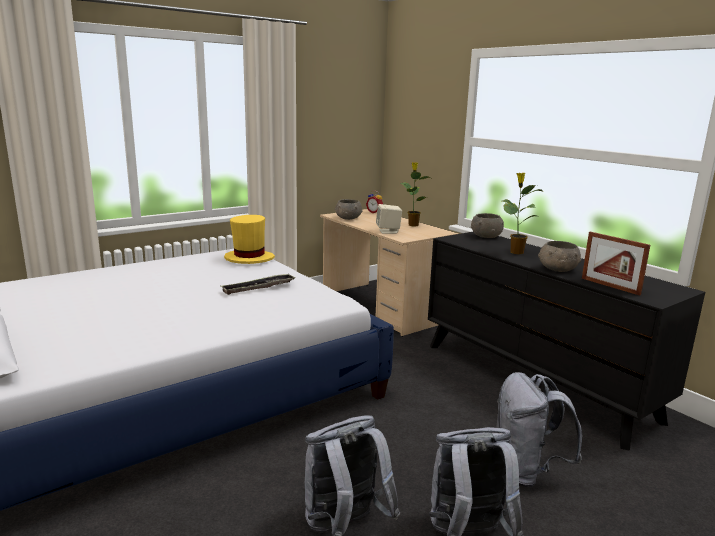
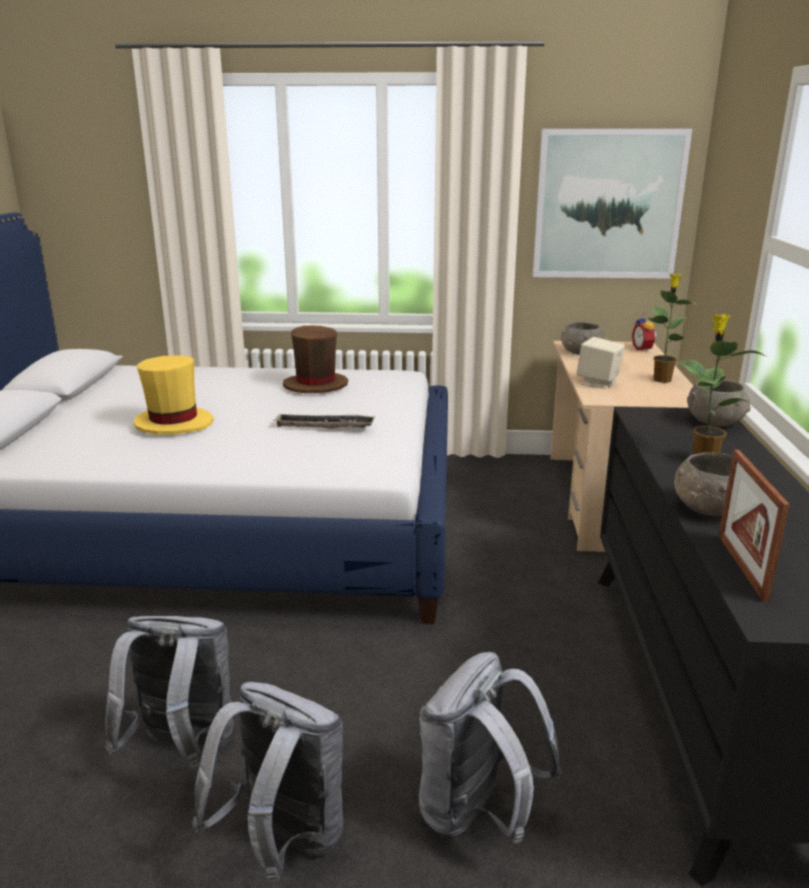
camera: 40 degrees right, 5 degrees up
yellow hat [224,215,275,264] -> yellow hat moved to [134,355,213,435]
none -> brown hat [283,326,348,393]
none -> picture [532,129,692,279]

